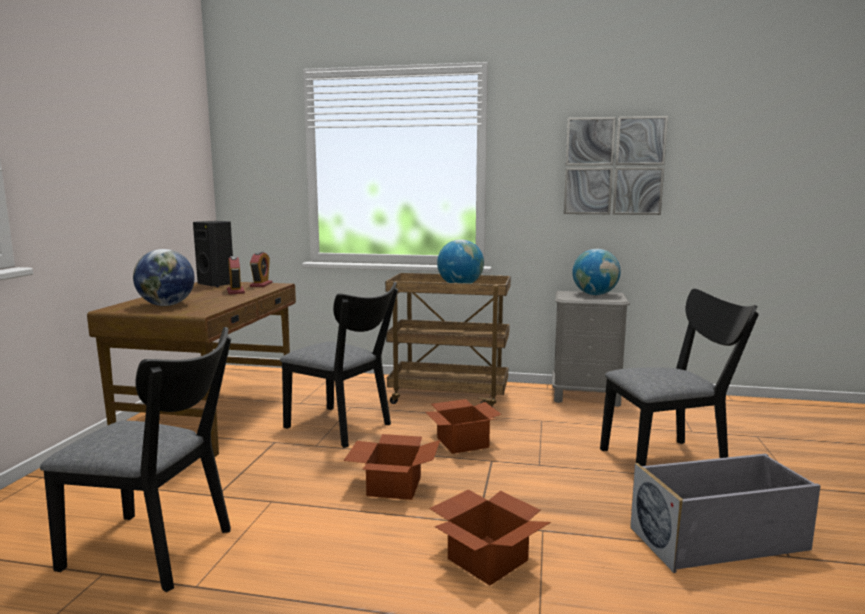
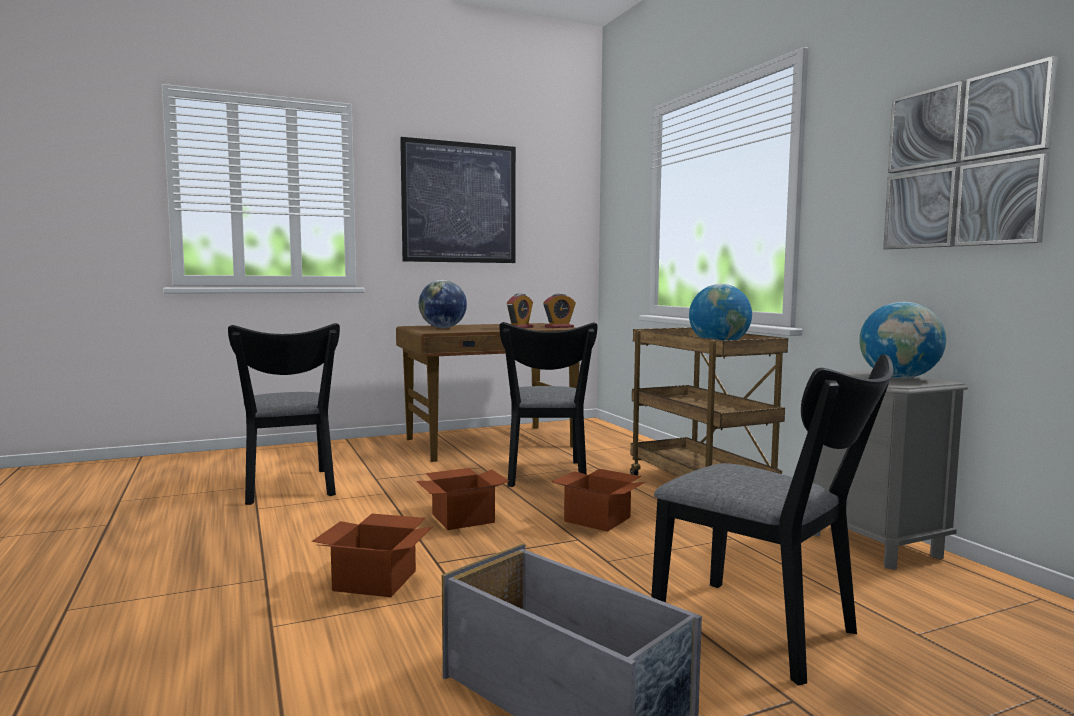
camera: 55 degrees right, 5 degrees down
black speaker [193,221,233,287] -> none
none -> picture [400,137,516,263]

